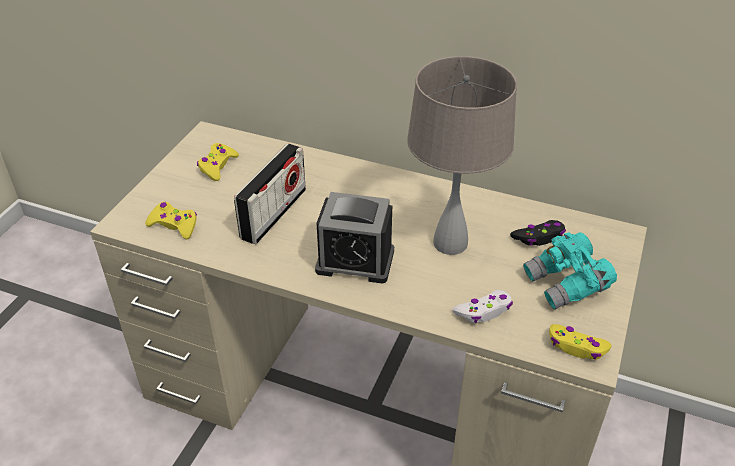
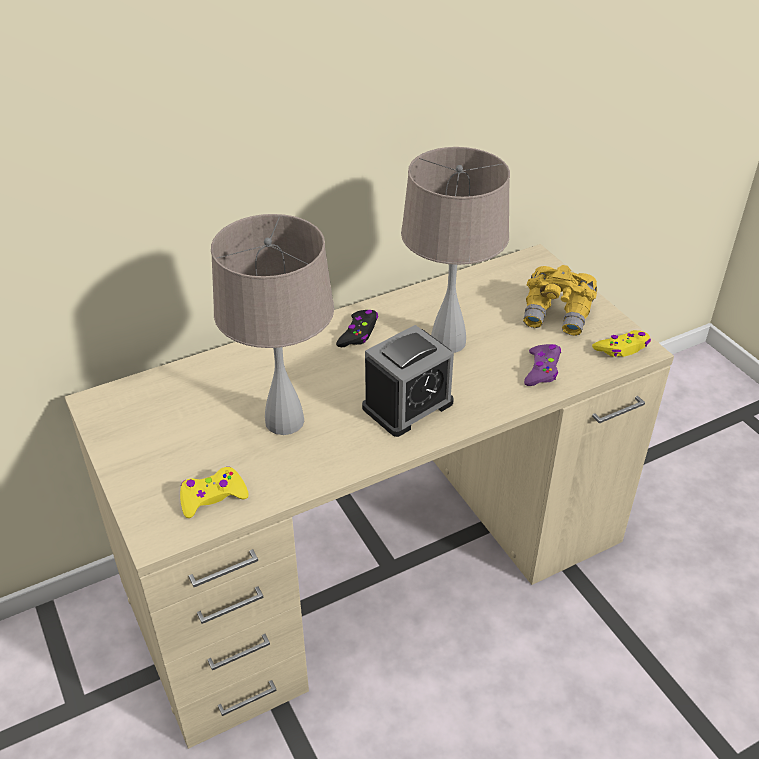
camera: 50 degrees left, 0 degrees up
yellow game controller [197,143,239,181] -> none
radio [234,143,306,244] -> beige table lamp [211,214,334,435]
white game controller [452,290,513,323] -> purple game controller [524,344,561,386]
black game controller [510,220,566,246] -> black game controller moved to [336,310,378,347]
turquoise binoculars [523,232,617,310] -> yellow binoculars [523,265,597,336]

